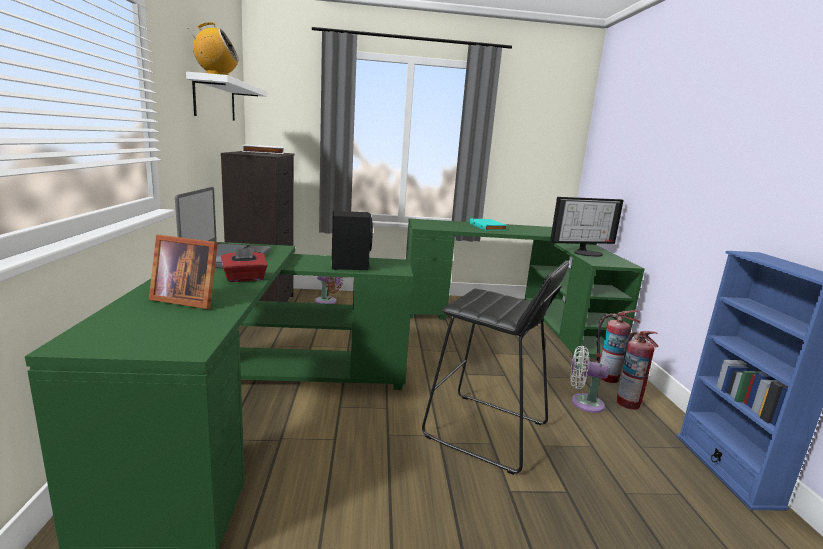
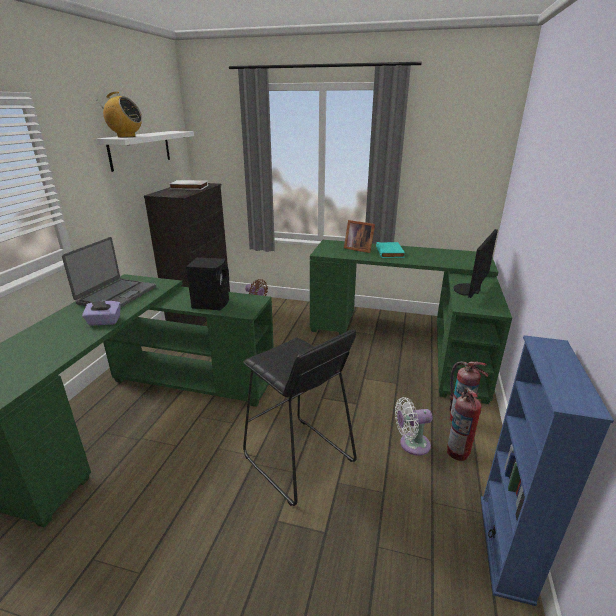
camera: 20 degrees right, 10 degrees up
picture frame [149,234,218,309] -> picture frame moved to [344,220,375,253]
red tissue box [220,248,268,282] -> purple tissue box [82,301,121,326]
monitor [550,197,624,257] -> monitor turned 120 degrees clockwise [454,229,498,298]
white fan [570,346,609,413] -> white fan turned 45 degrees counterclockwise [395,397,433,456]

